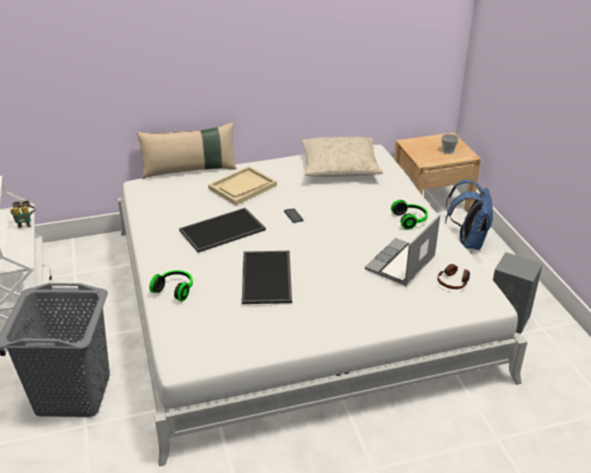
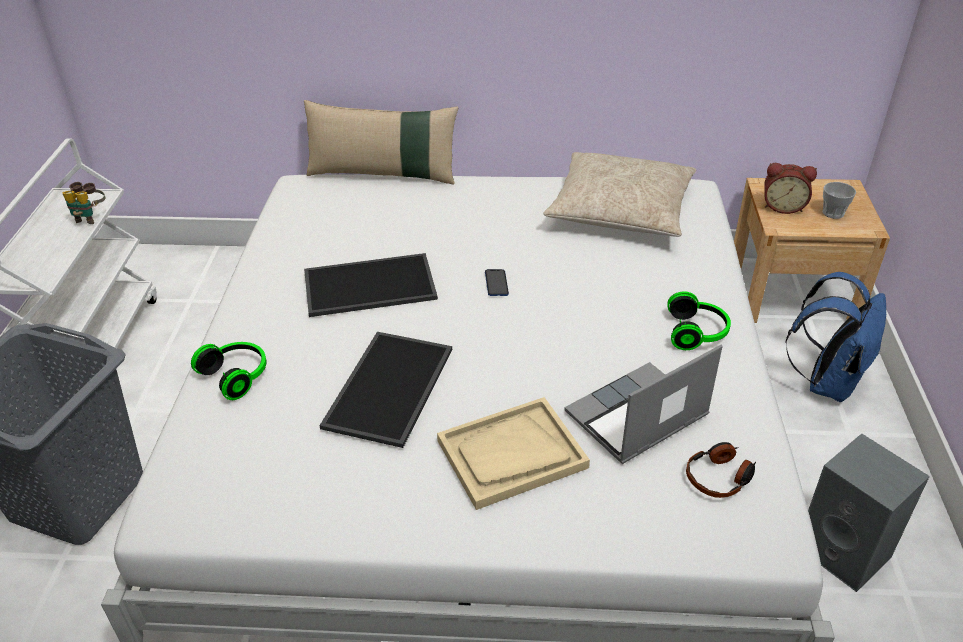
camera: 20 degrees right, 5 degrees up
beige tray [208,166,277,205] -> beige tray moved to [437,397,590,510]
none -> alarm clock [764,163,817,214]

